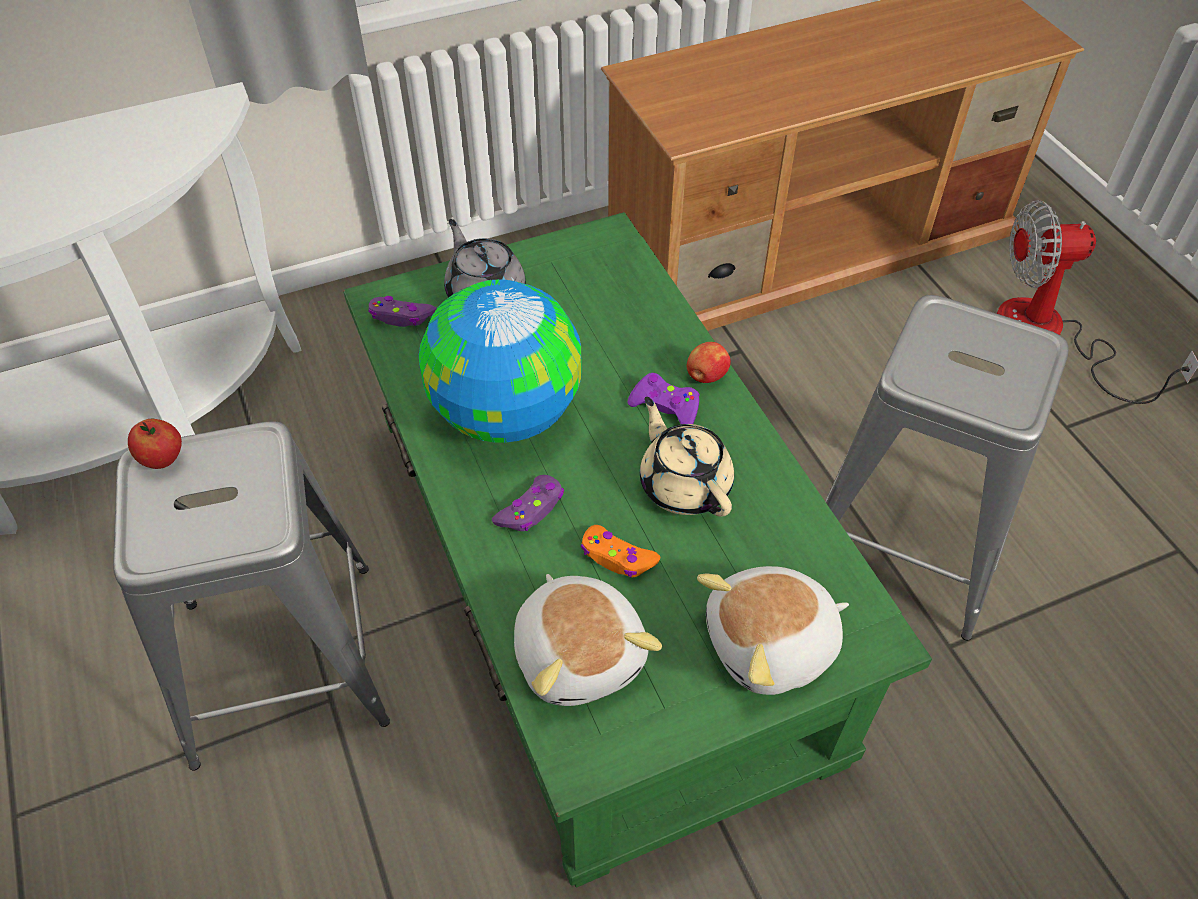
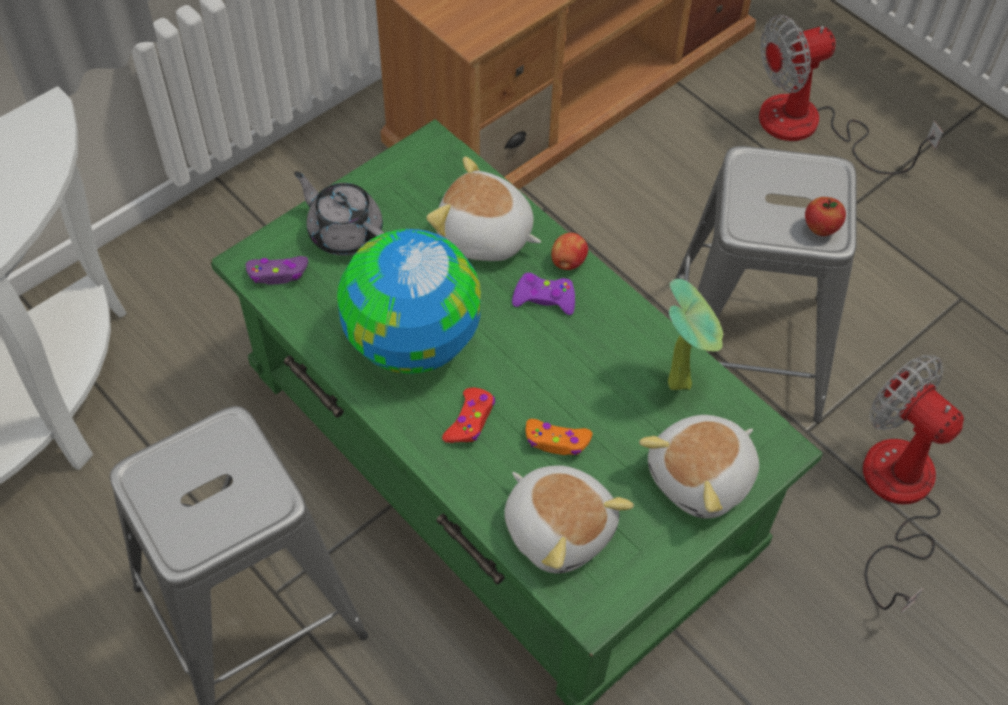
camera: 20 degrees left, 5 degrees up
apple [128,419,182,469] -> apple moved to [805,197,846,236]
purple game controller [492,475,564,531] -> red game controller [442,388,495,443]
beige teapot [640,397,734,517] -> none
none -> plush toy [427,157,541,261]
none -> potted plant [668,279,723,390]
none -> fan [863,355,964,613]

